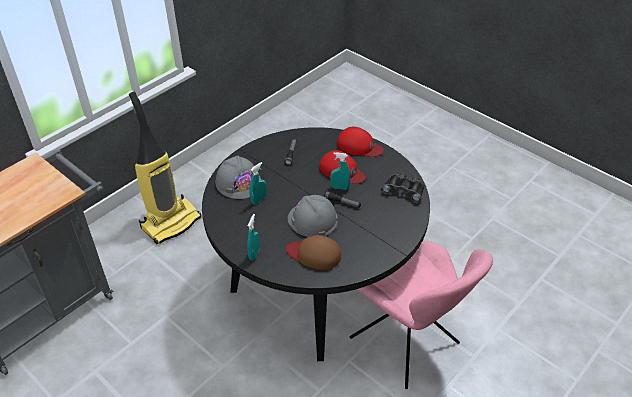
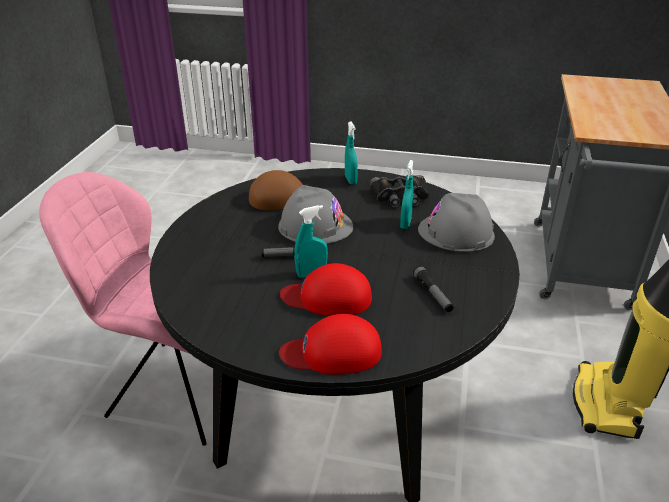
camera: 150 degrees right, 10 degrees down
black binoculars [381,173,424,203] -> black binoculars moved to [369,175,429,208]

